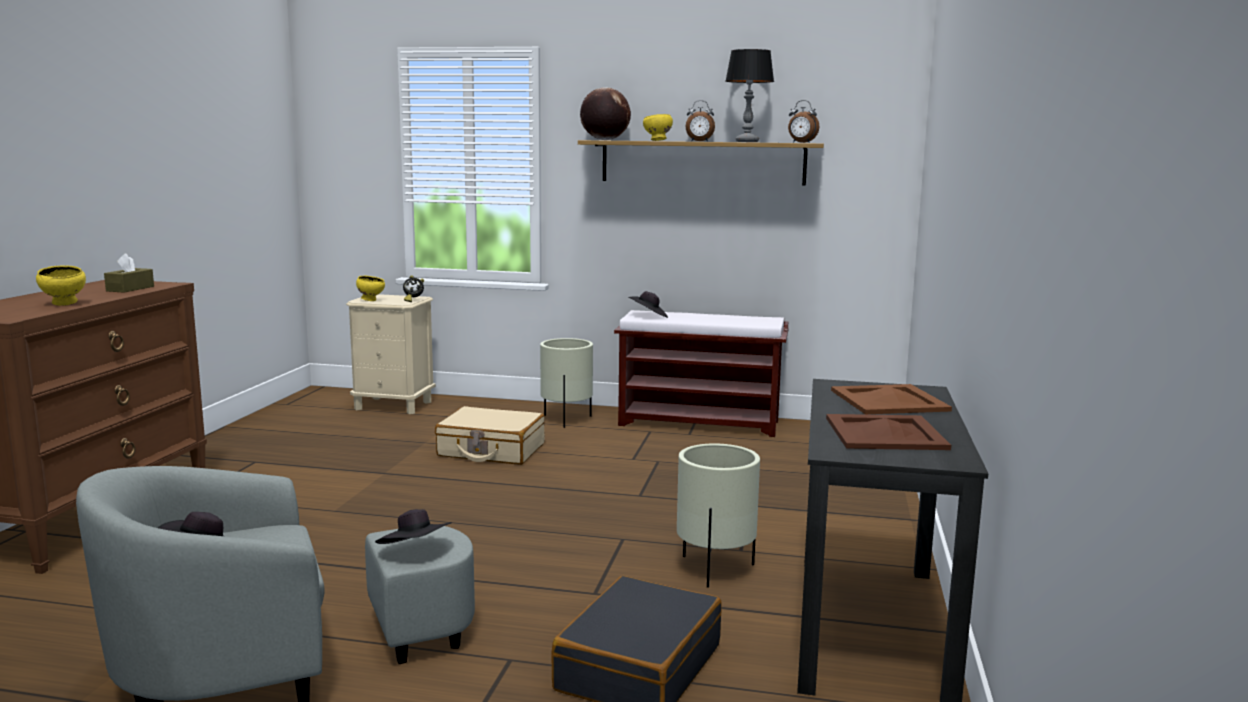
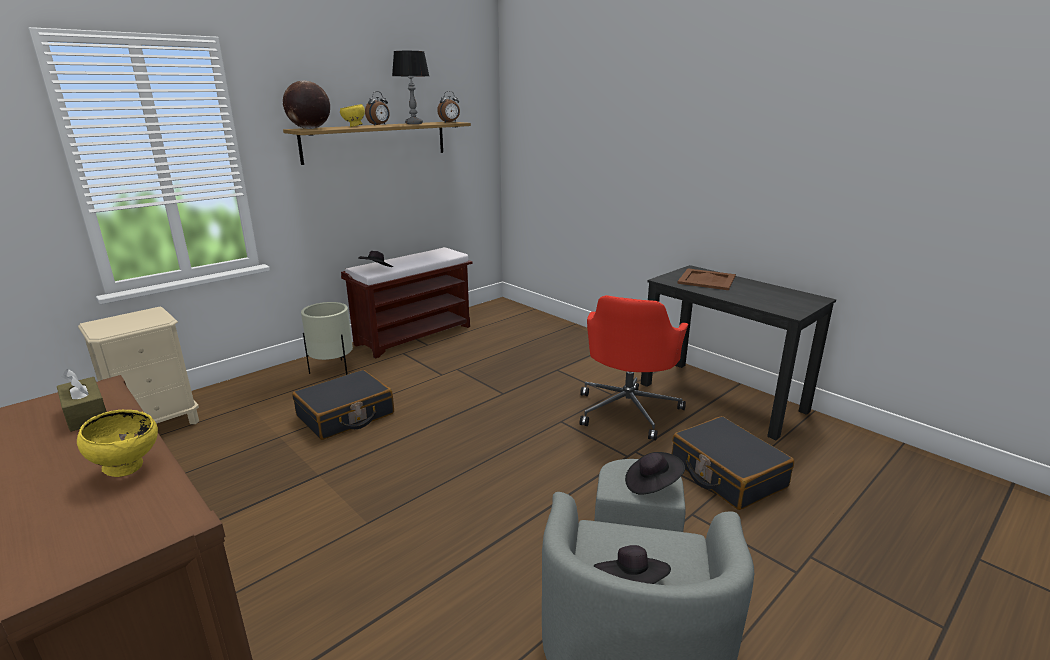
camera: 55 degrees left, 10 degrees up
yellow bowl [356,276,385,301] -> none
alarm clock [403,275,424,302] -> none
beige suitcase [435,406,545,465] -> black suitcase [292,370,394,440]
beige planter [677,443,760,588] -> red office chair [580,295,688,440]
brown tray [826,414,951,450] -> none

